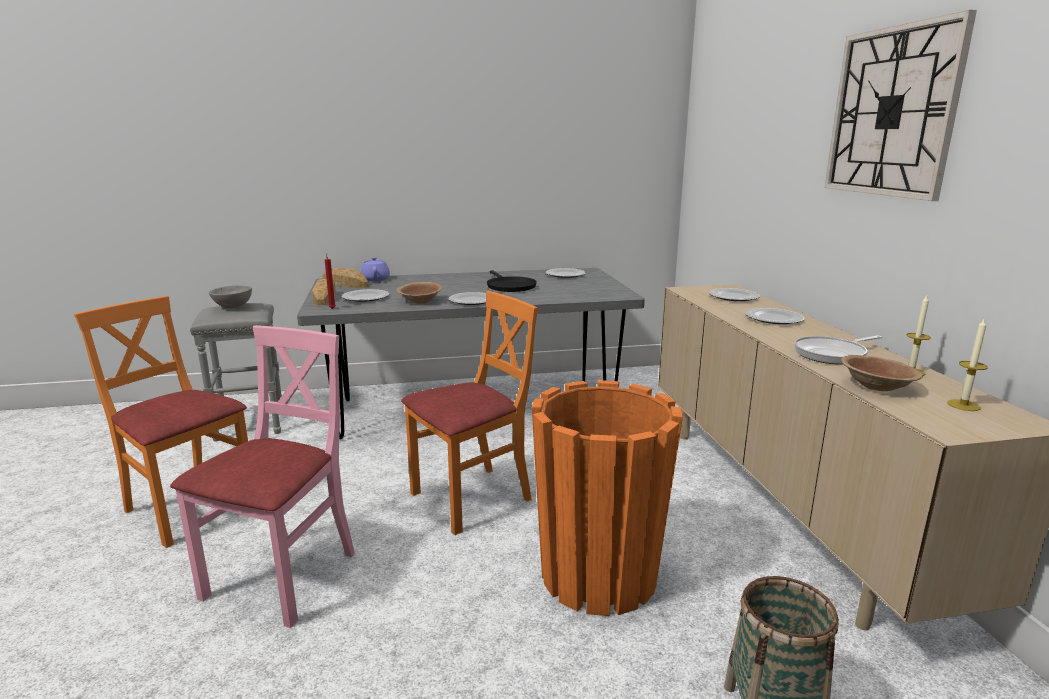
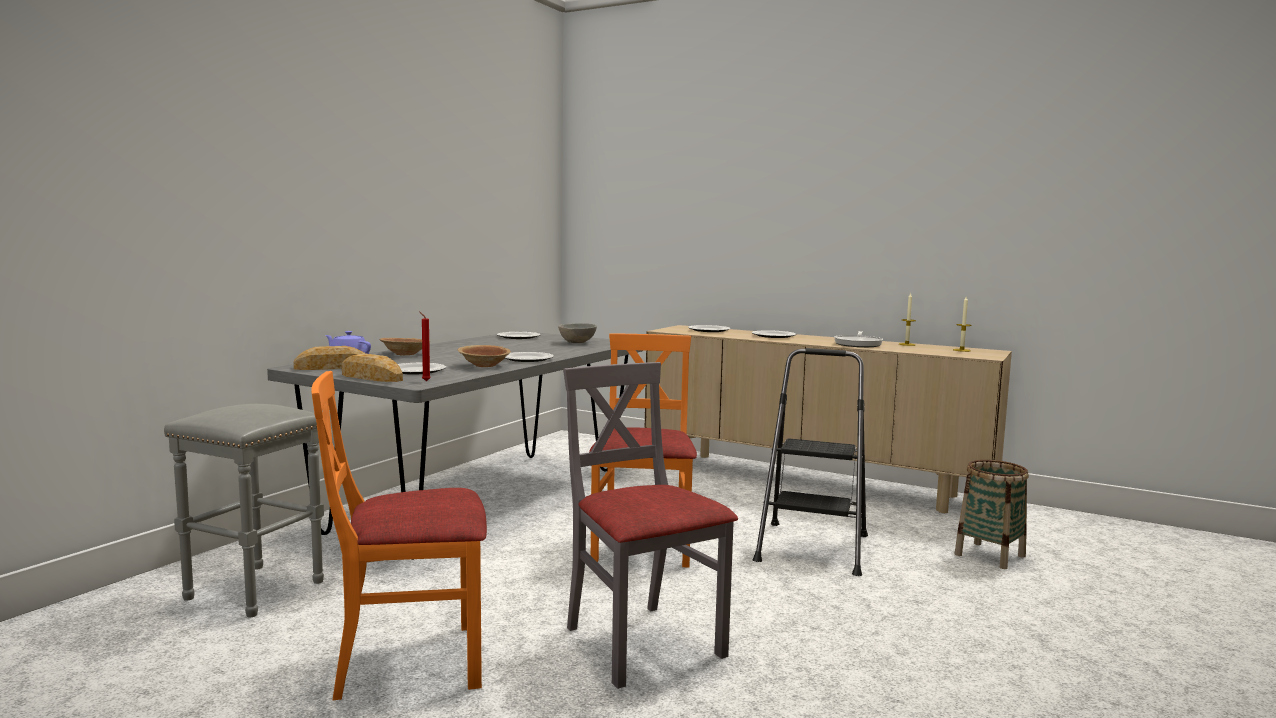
camera: 50 degrees left, 10 degrees down
pink chair [170,325,355,628] -> grey chair [563,362,738,689]
grey bowl [209,285,252,308] -> grey bowl moved to [558,323,597,343]
black frying pan [487,270,537,292] -> none
orange planter [532,380,683,616] -> black step ladder [753,348,868,576]
wall clock [825,10,977,201] -> none
brown bowl [841,355,923,391] -> brown bowl moved to [379,338,430,355]

